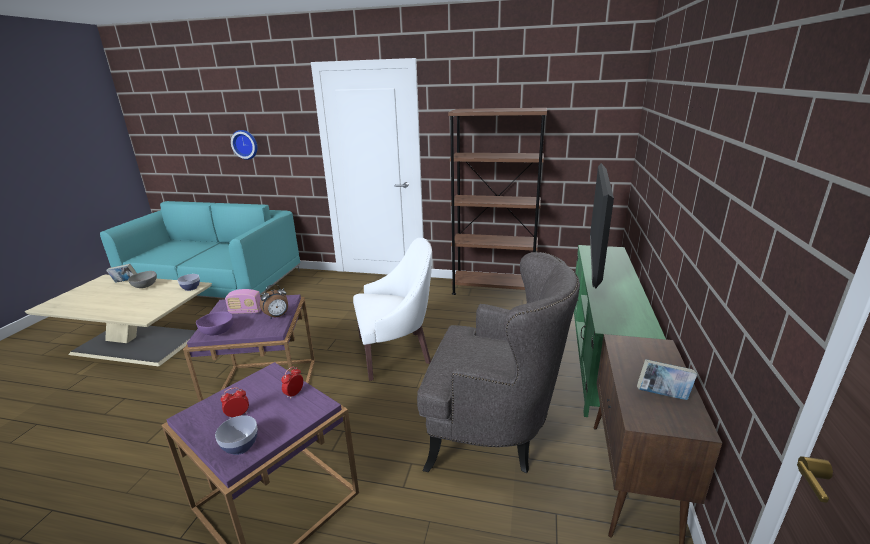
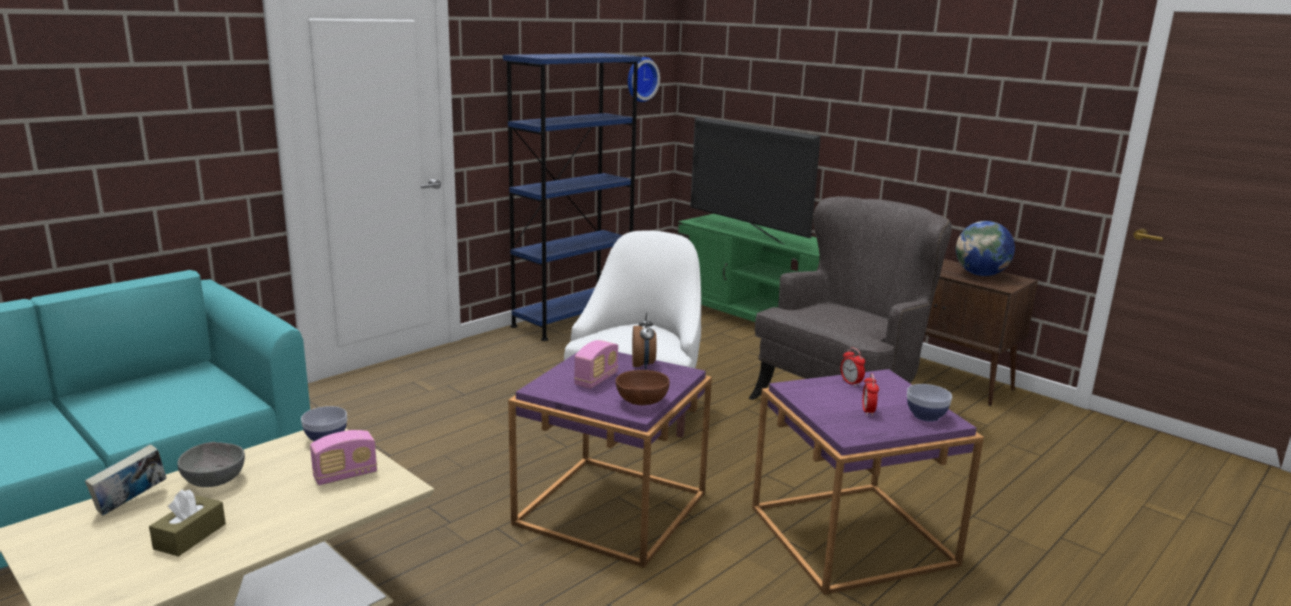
camera: 60 degrees left, 5 degrees down
purple bowl [196,311,234,335] -> brown bowl [616,370,670,405]
wall clock [231,130,257,160] -> wall clock moved to [628,57,660,102]
brown bookcase [448,108,547,295] -> blue bookcase [503,53,642,341]
book [637,359,697,400] -> globe [956,221,1015,276]
none -> brown tissue box [149,489,226,557]
none -> radio [310,430,377,485]

